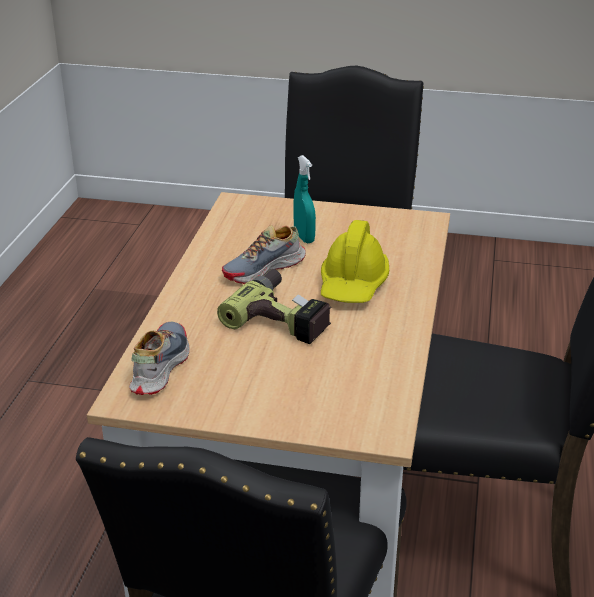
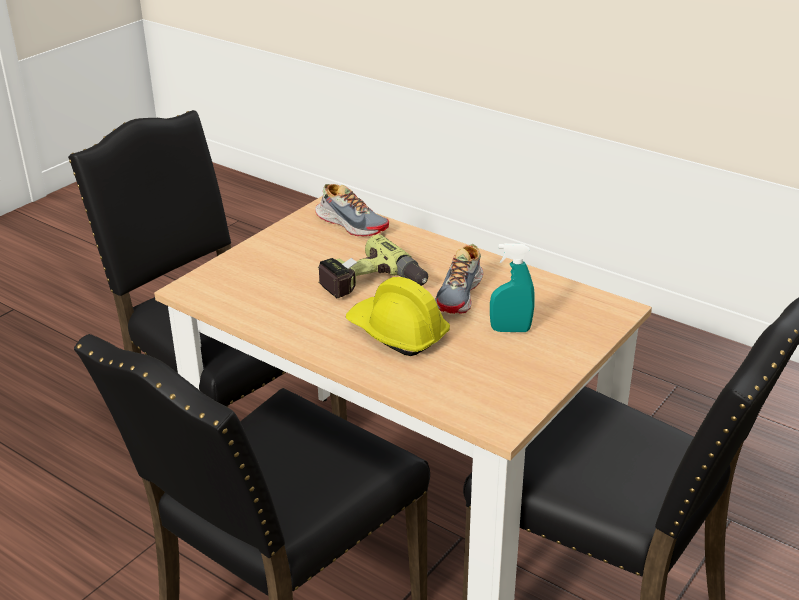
camera: 115 degrees right, 0 degrees up
shoe [222,225,306,284] -> shoe turned 150 degrees counterclockwise [435,244,483,314]

